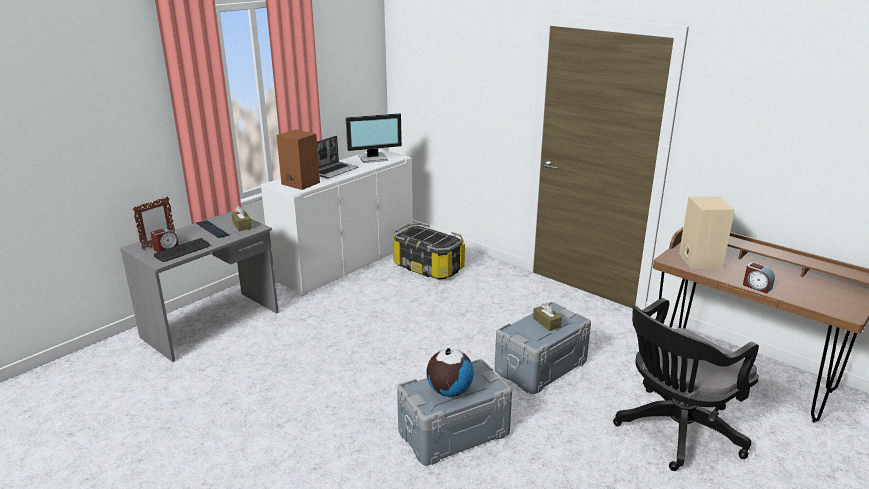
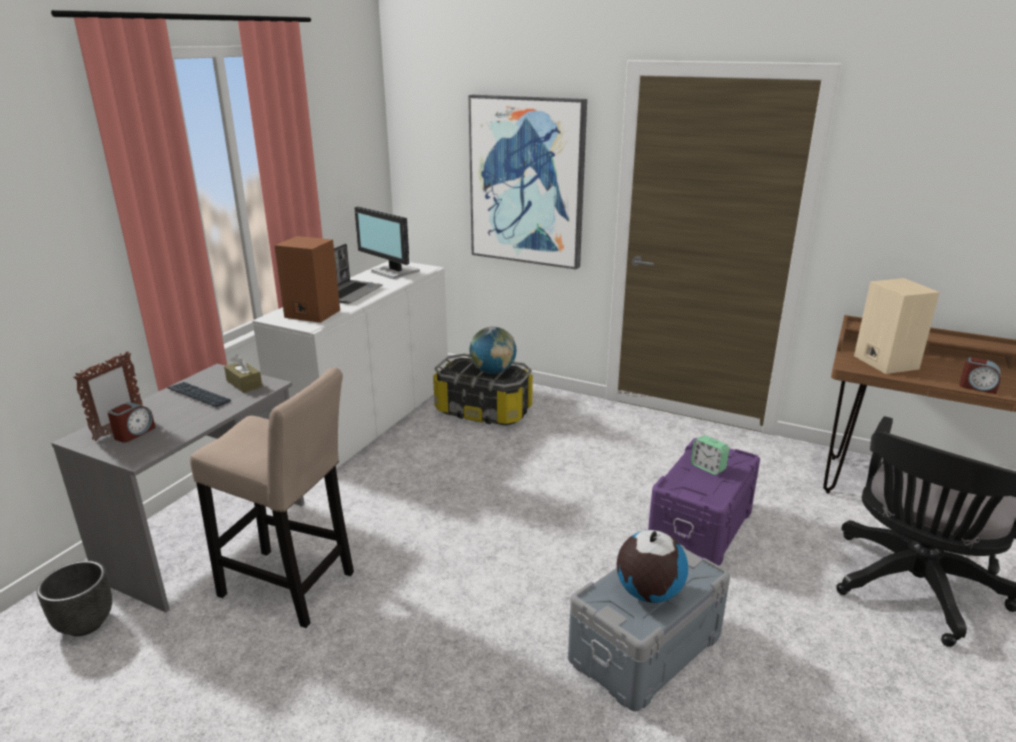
camera: 15 degrees left, 0 degrees up
keyboard [154,238,210,262] -> none
monitor [346,113,402,163] -> monitor turned 75 degrees clockwise [354,206,420,279]
grey storage box [494,302,591,394] -> purple storage box [648,438,760,566]
brown tissue box [533,302,562,331] -> alarm clock [691,435,730,475]
none -> black planter [37,560,112,636]
none -> beige stool [190,367,354,628]
none -> picture [468,95,587,270]
none -> globe [469,327,517,374]

